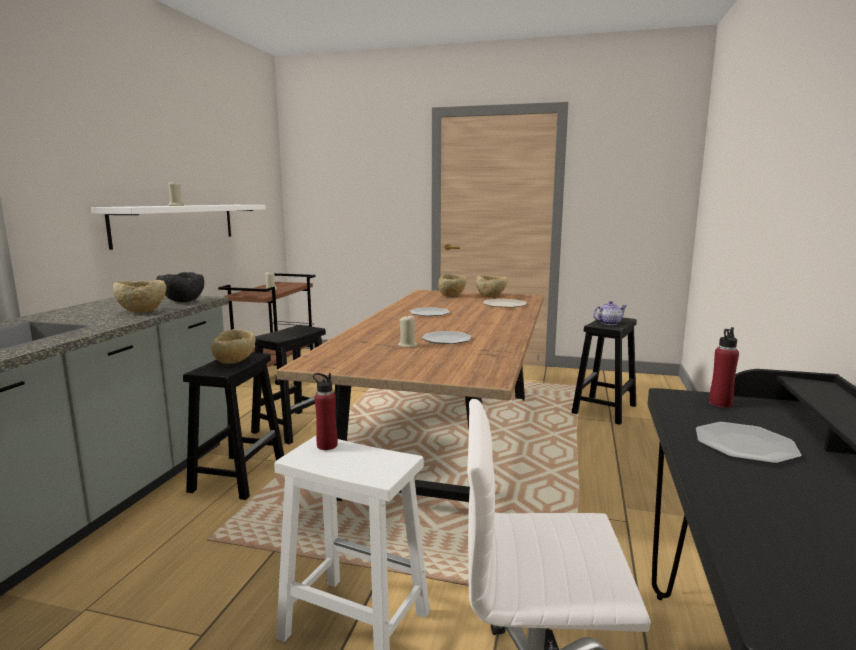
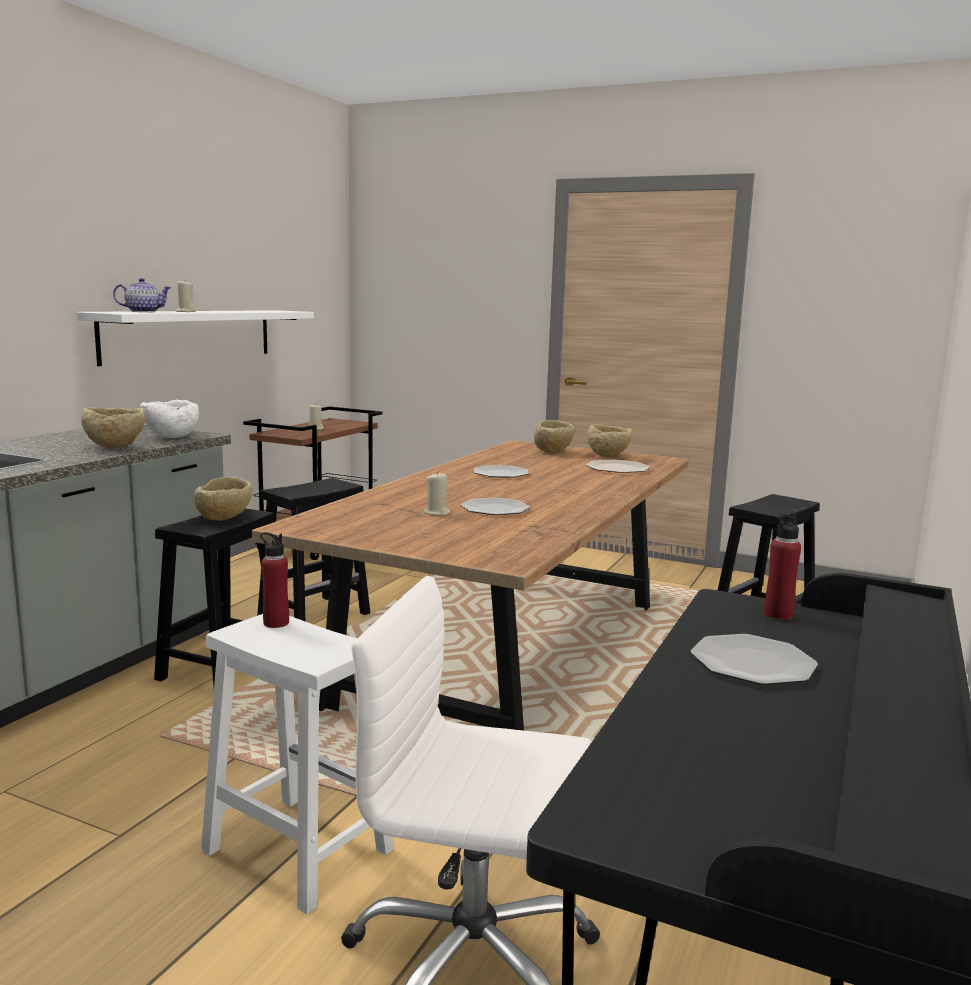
camera: 10 degrees right, 0 degrees up
black bowl [156,272,204,302] -> white bowl [140,400,199,438]
teapot [593,301,627,325] -> teapot moved to [113,278,171,312]

